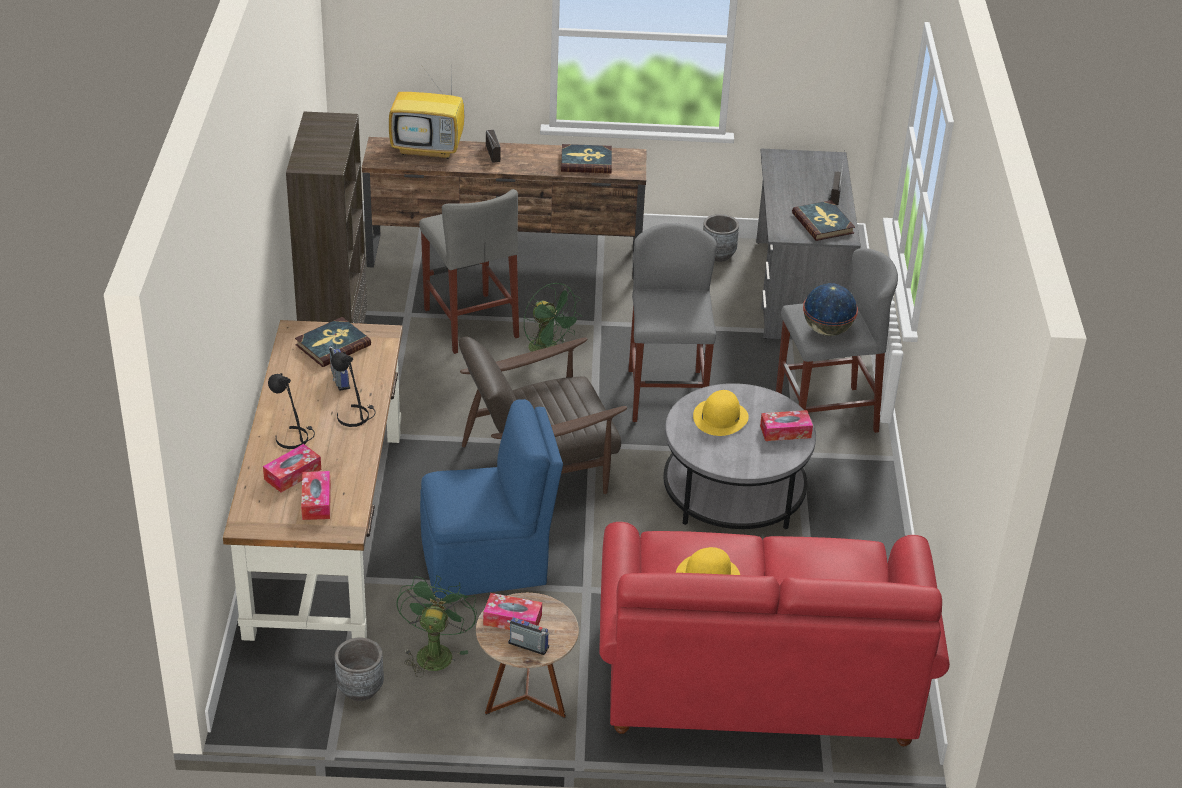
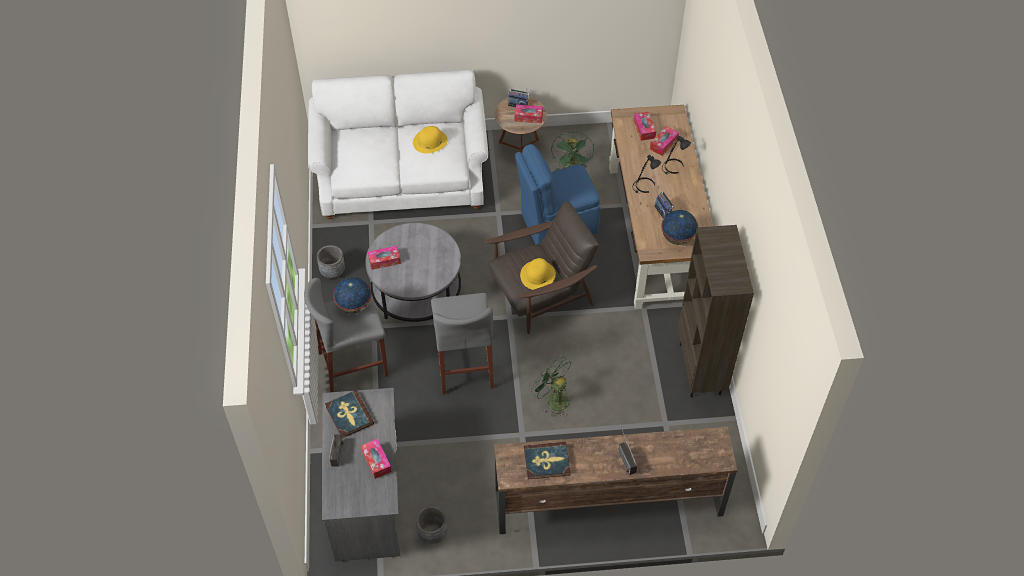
camera: 175 degrees right, 15 degrees up
book [295,317,371,367] -> globe [661,210,698,245]
grey planter [335,637,384,701] -> grey planter moved to [317,245,345,279]
television [389,70,464,159] -> none
grey stool [419,189,519,354] -> none
red sofa [599,522,950,746] -> white sofa [308,70,488,219]
yellow hat [693,390,749,436] -> yellow hat moved to [520,258,556,290]
none -> tissue box [361,439,392,479]

